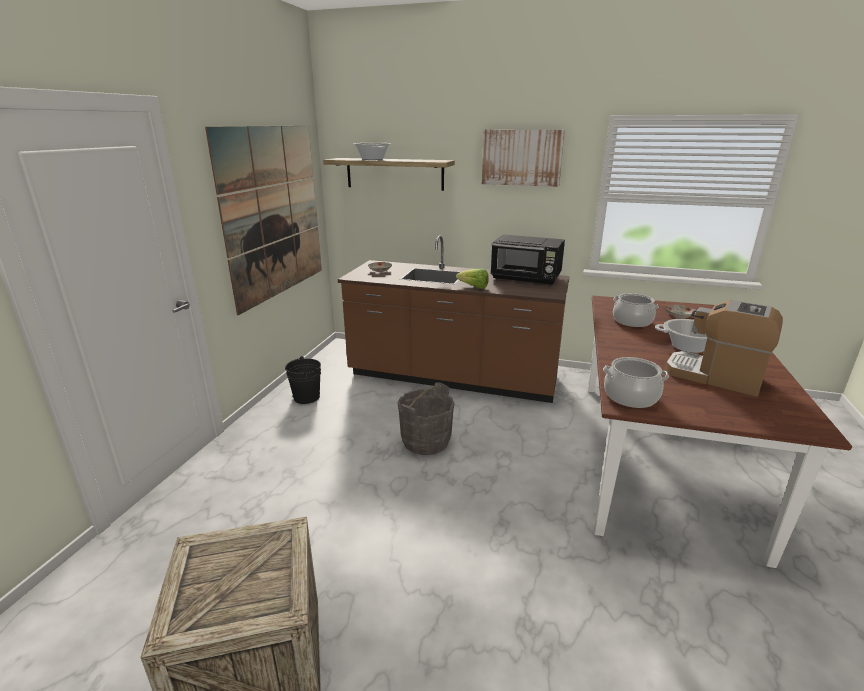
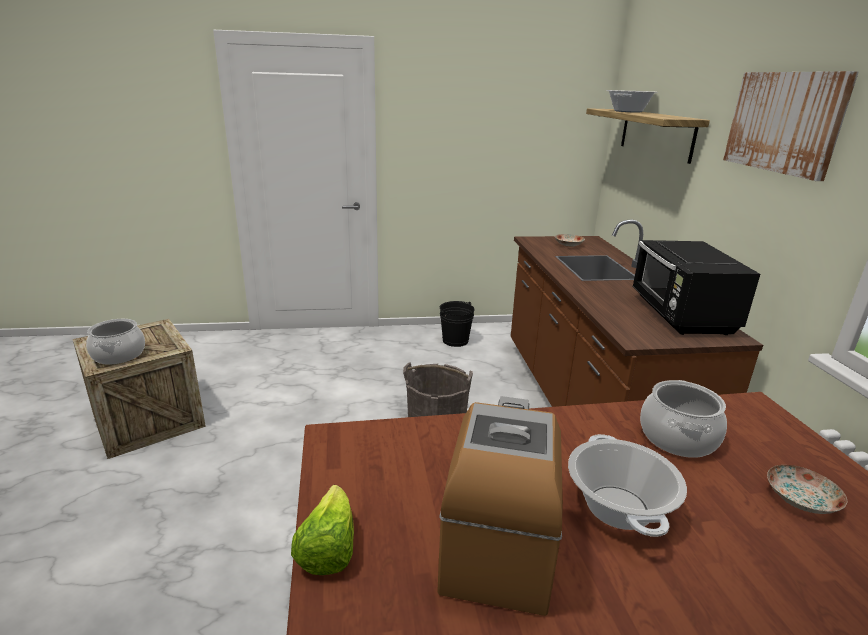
camera: 65 degrees right, 0 degrees up
picture [205,126,322,315] -> none
lettuce [456,269,489,289] -> lettuce moved to [291,485,354,575]
cooking pot [603,357,669,408] -> cooking pot moved to [86,319,145,365]

